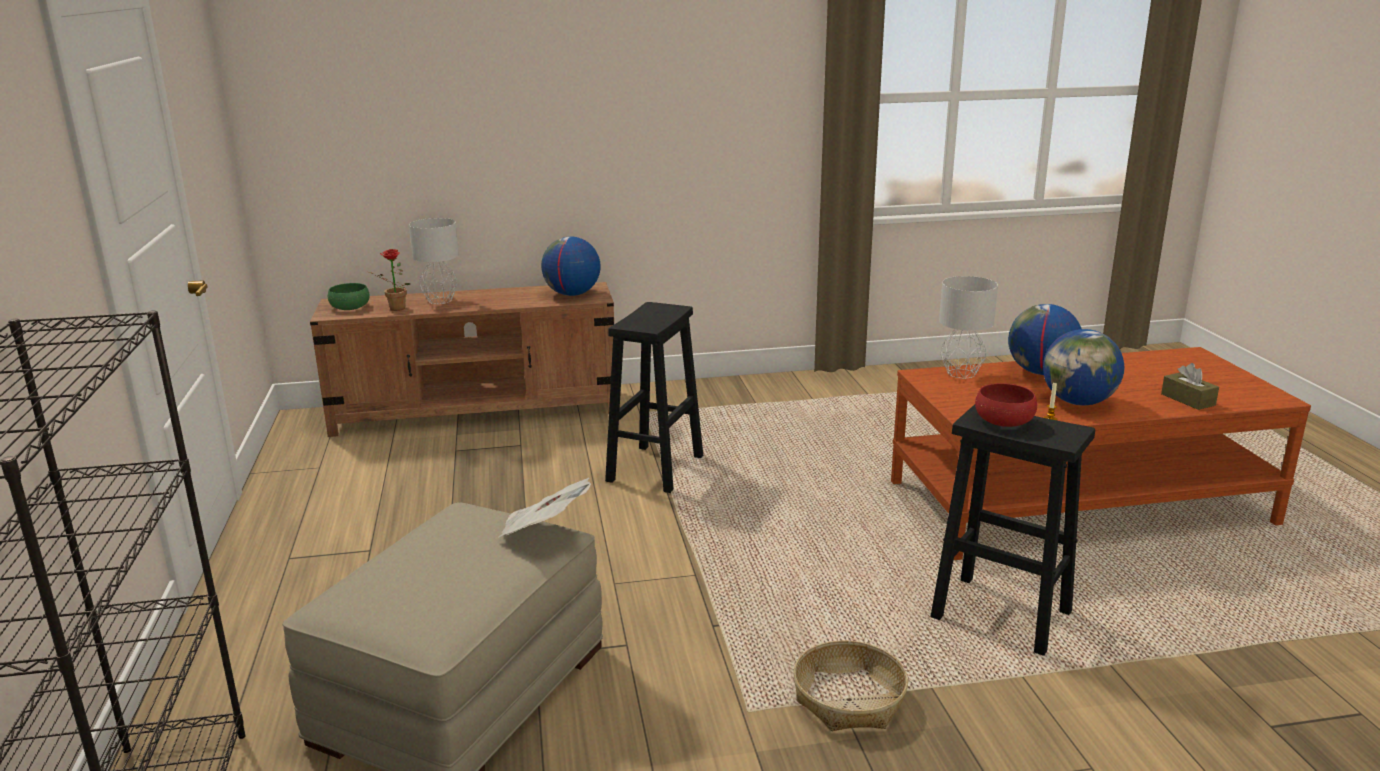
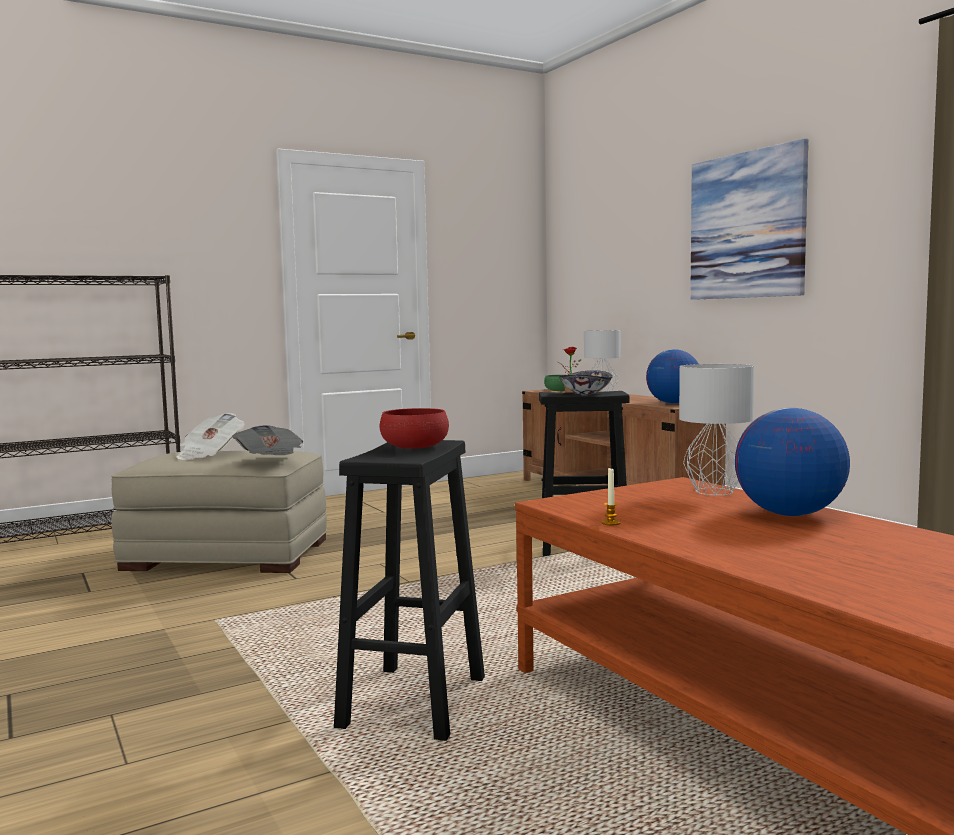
camera: 70 degrees right, 15 degrees down
basket [793,640,908,731] -> none
globe [1043,329,1124,405] -> none
brown tissue box [1161,363,1219,410] -> none
none -> newspaper [176,413,245,460]
none -> bowl [559,370,613,394]
none -> picture [690,138,808,300]

